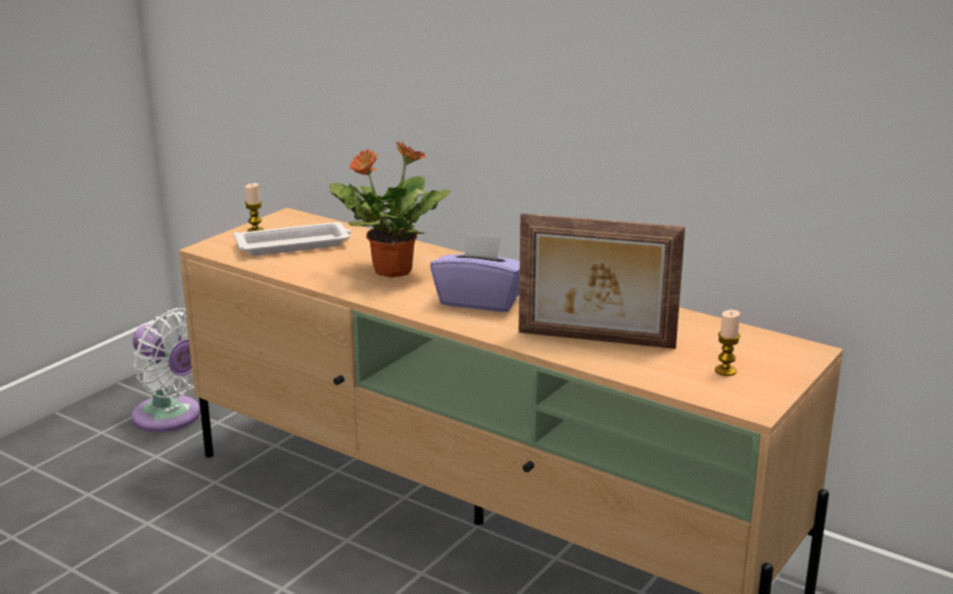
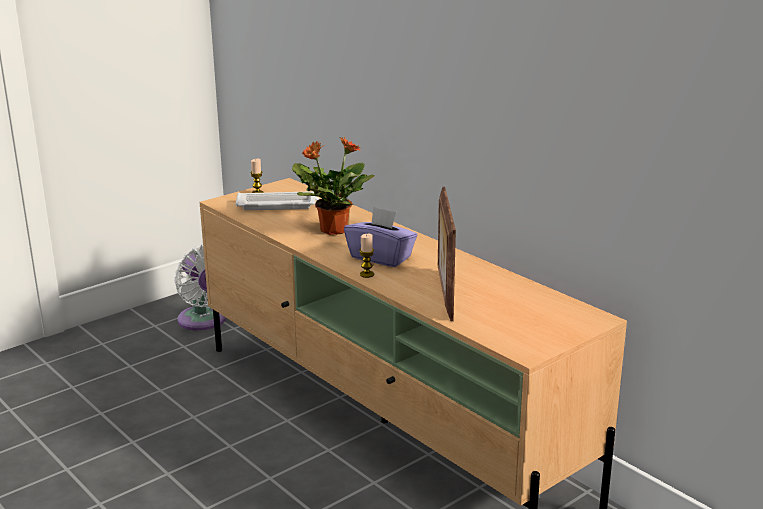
camera: 15 degrees right, 0 degrees up
picture frame [519,213,685,349] -> picture frame turned 60 degrees clockwise [438,187,456,321]
candle [715,310,740,376] -> candle moved to [359,234,374,278]

